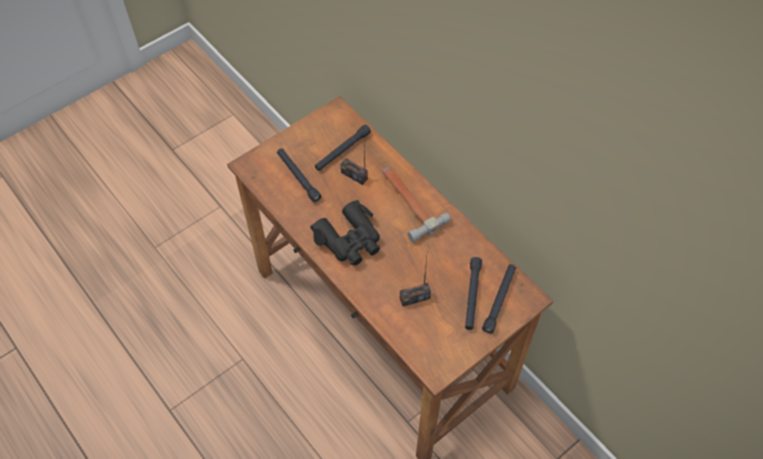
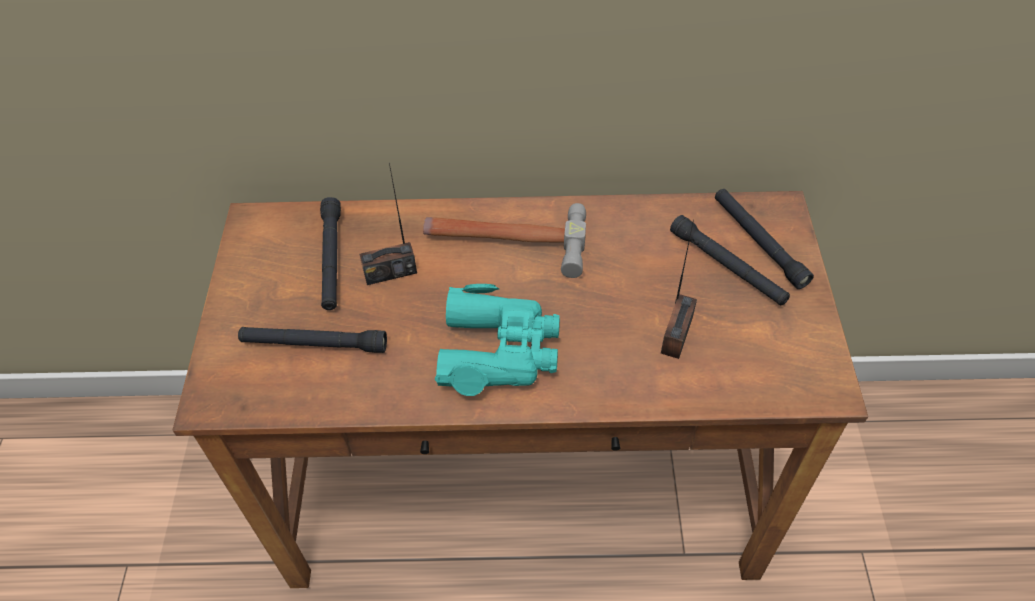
camera: 50 degrees left, 5 degrees down
black binoculars [310,200,380,265] -> turquoise binoculars [435,284,560,396]

